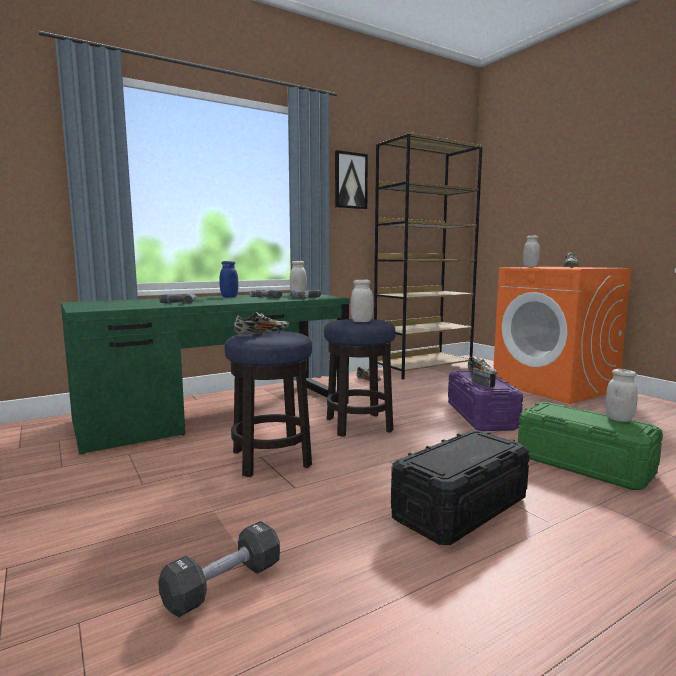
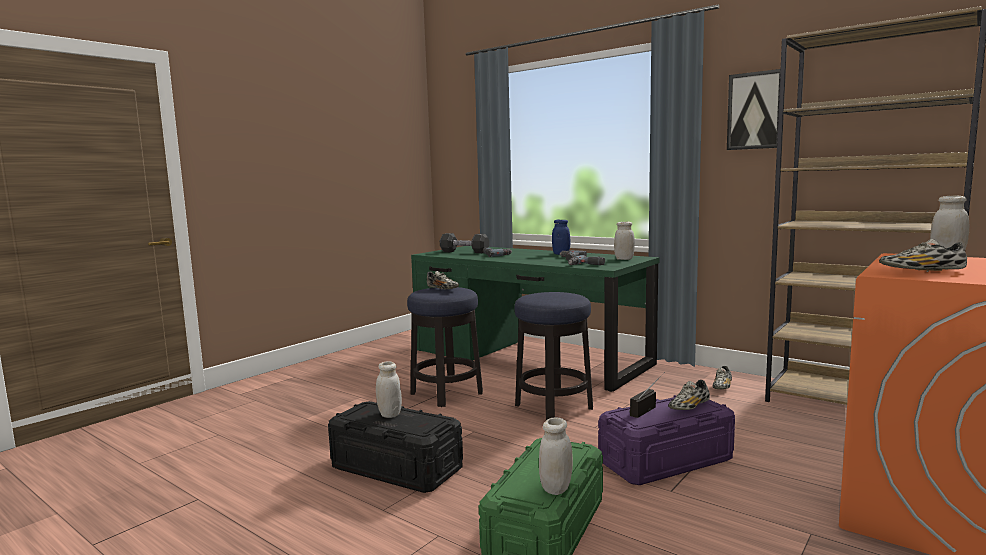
camera: 70 degrees right, 0 degrees up
black dumbbell [158,521,280,617] -> black dumbbell moved to [440,233,489,253]
white jar [351,280,373,322] -> white jar moved to [376,361,402,418]

